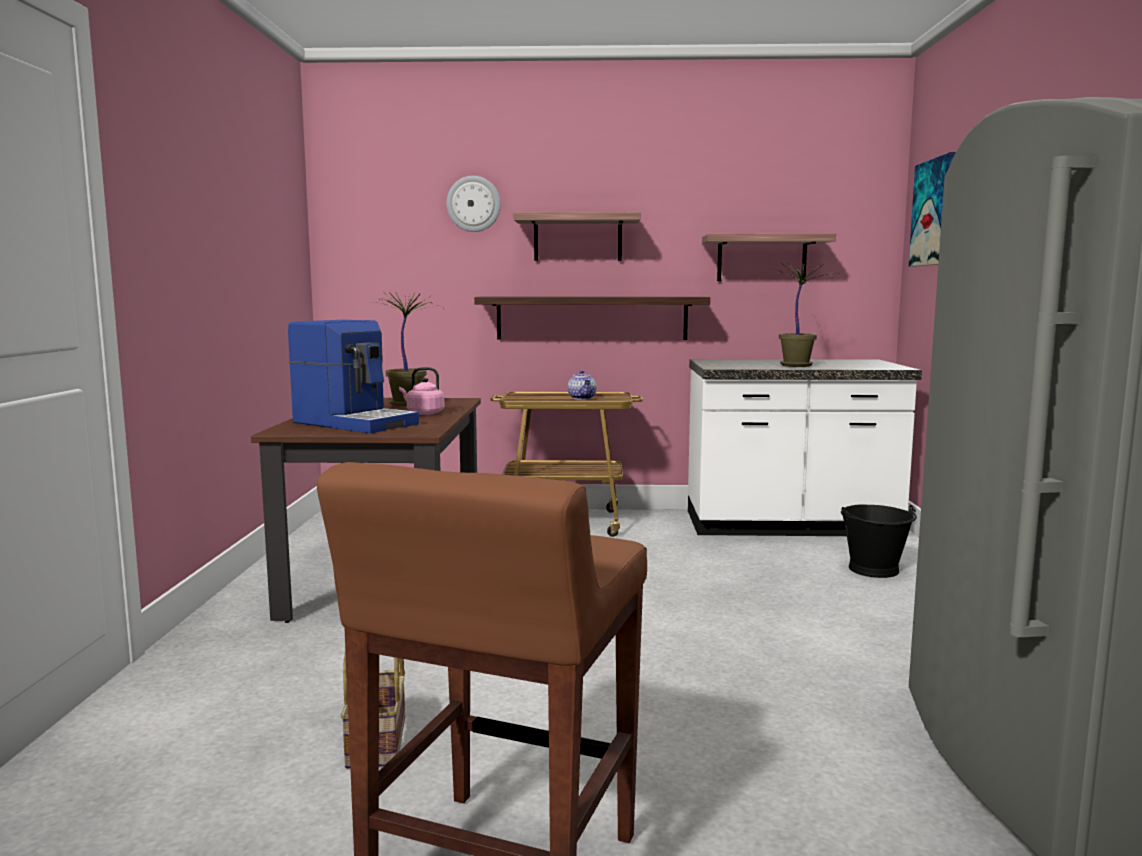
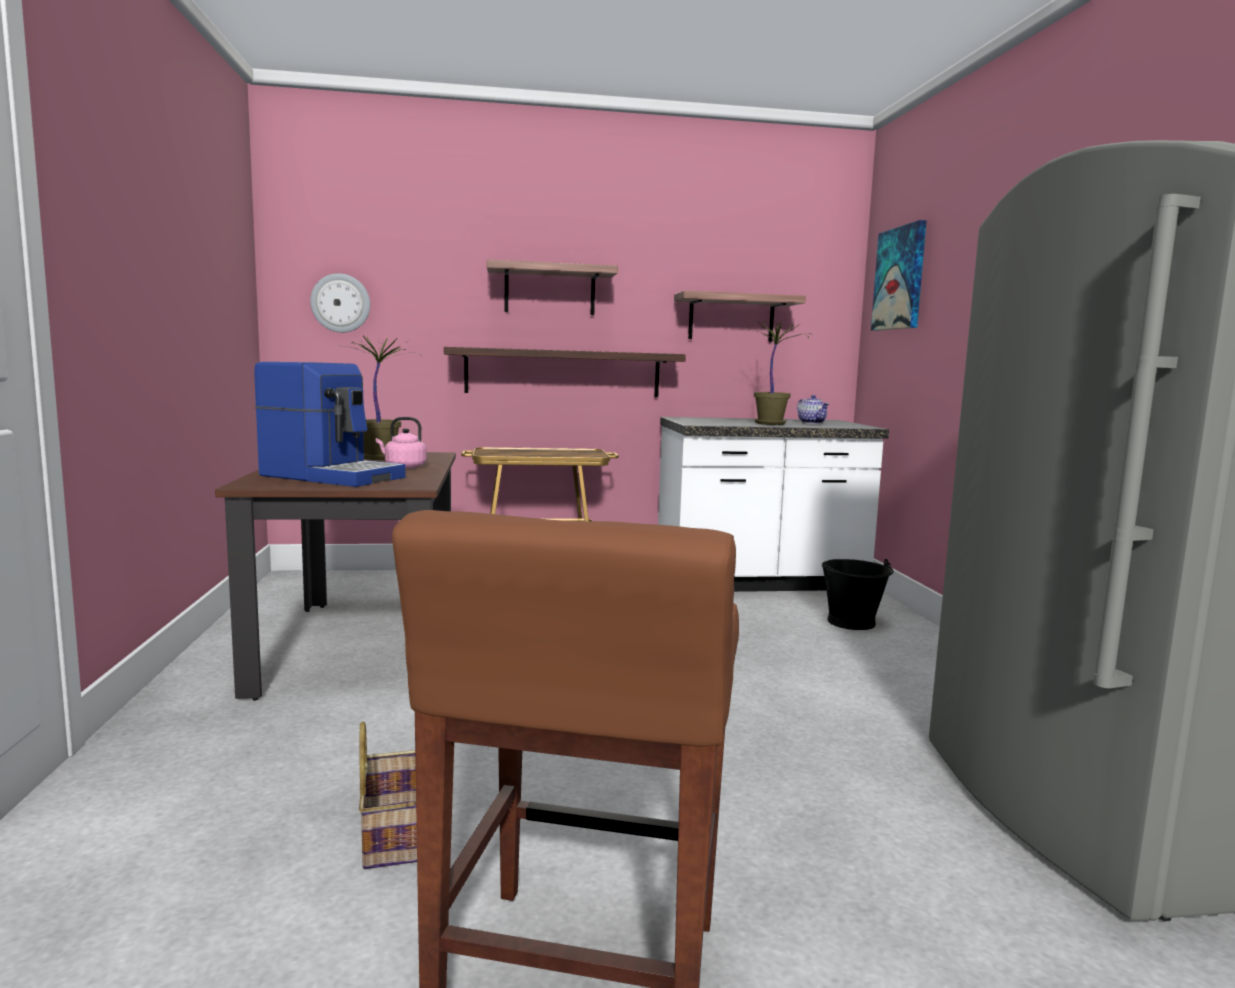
camera: 10 degrees left, 0 degrees up
wall clock [446,176,501,232] -> wall clock moved to [310,273,370,333]
teapot [568,370,597,400] -> teapot moved to [797,395,829,424]

